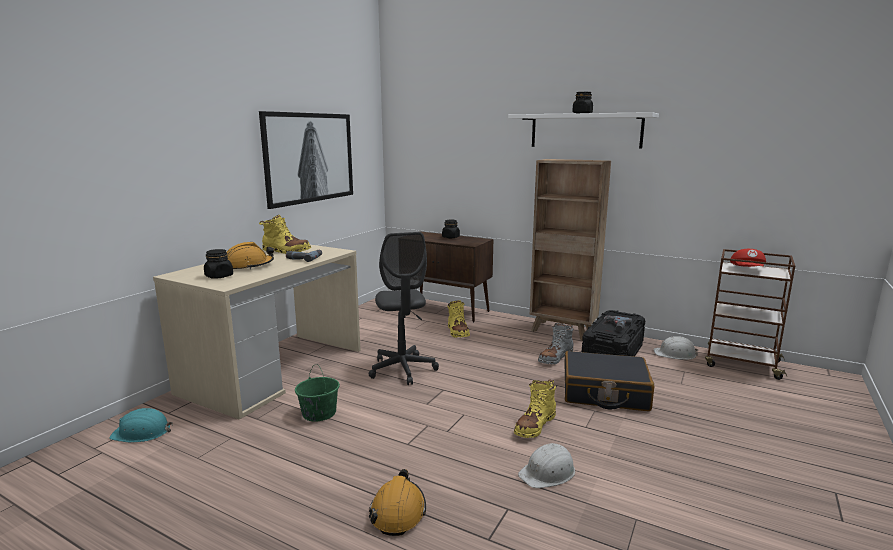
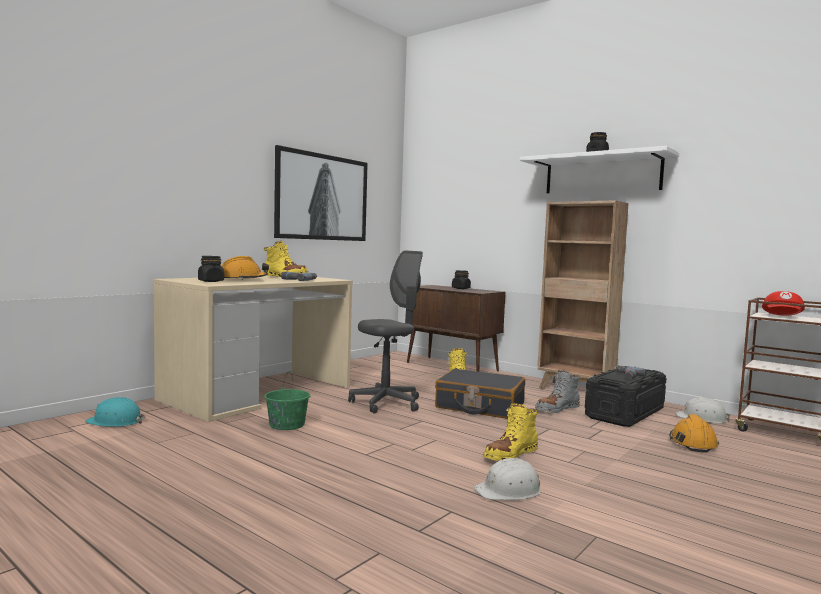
camera: 10 degrees right, 10 degrees down
grey office chair [369,232,439,385] -> grey office chair turned 120 degrees counterclockwise [348,250,423,414]
orange hard hat [369,469,426,536] -> orange hard hat moved to [669,414,719,453]
black suitcase [564,351,654,411] -> black suitcase moved to [435,369,525,419]

